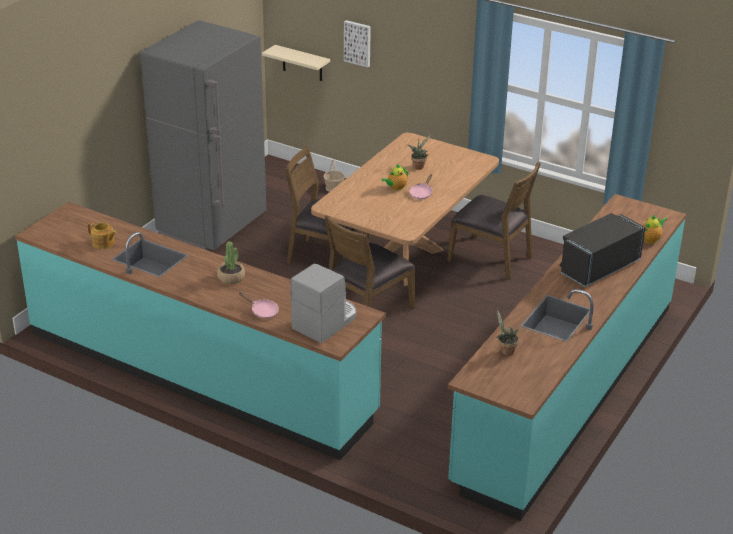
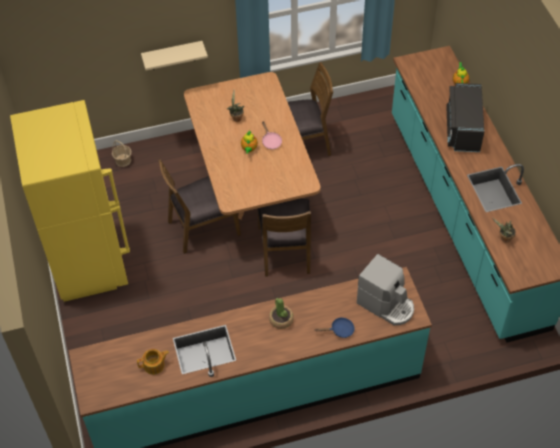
camera: 45 degrees left, 20 degrees up
grey fridge [140,20,266,250] -> yellow fridge [10,100,130,302]
pink frying pan [239,292,279,319] -> blue frying pan [315,317,355,338]
beige shelf [262,45,330,81] -> beige shelf moved to [141,41,208,71]
coffee machine [291,264,356,343] -> coffee machine turned 135 degrees clockwise [357,254,414,325]
picture [344,20,371,67] -> none

